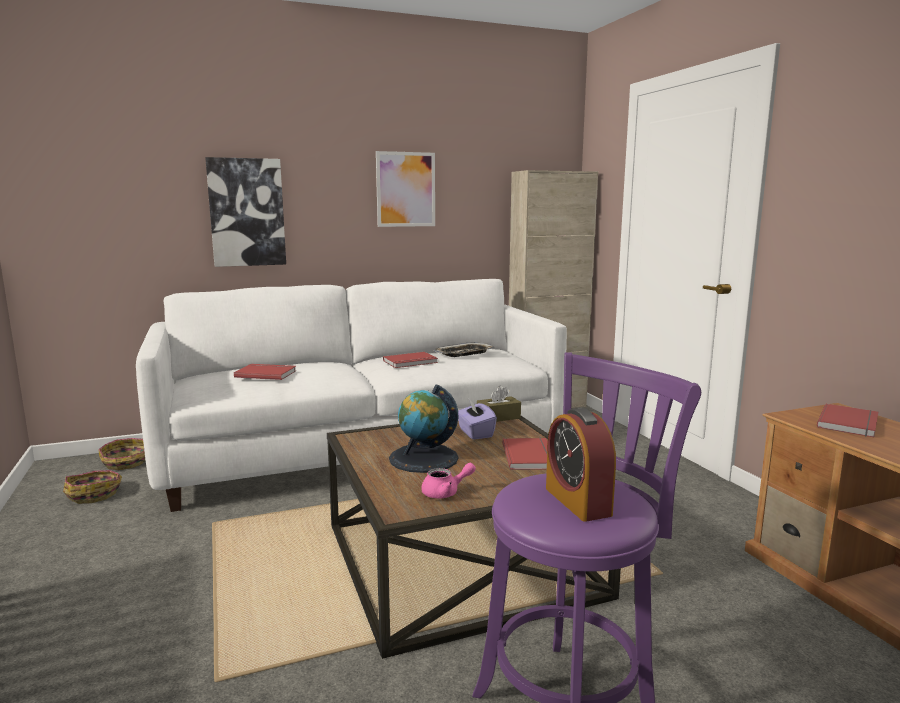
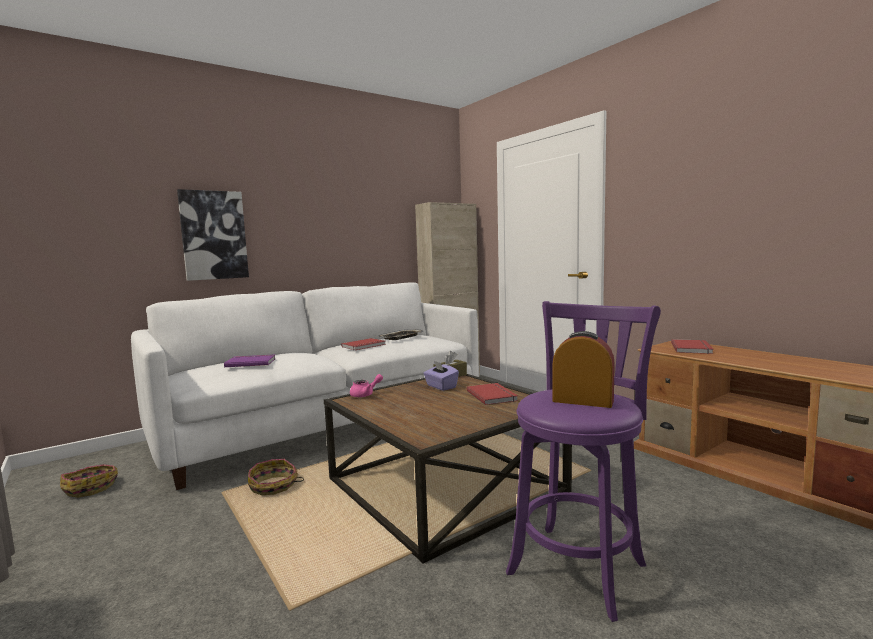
camera: 15 degrees left, 5 degrees down
basket [99,438,146,470] -> basket moved to [248,459,304,495]
red book [234,364,296,380] -> purple book [224,355,276,367]
picture [376,151,435,227] -> none
globe [389,384,459,473] -> none
pink teapot [421,463,476,499] -> pink teapot moved to [350,374,383,397]
alarm clock [546,408,616,522] -> alarm clock turned 150 degrees clockwise [553,331,615,408]

